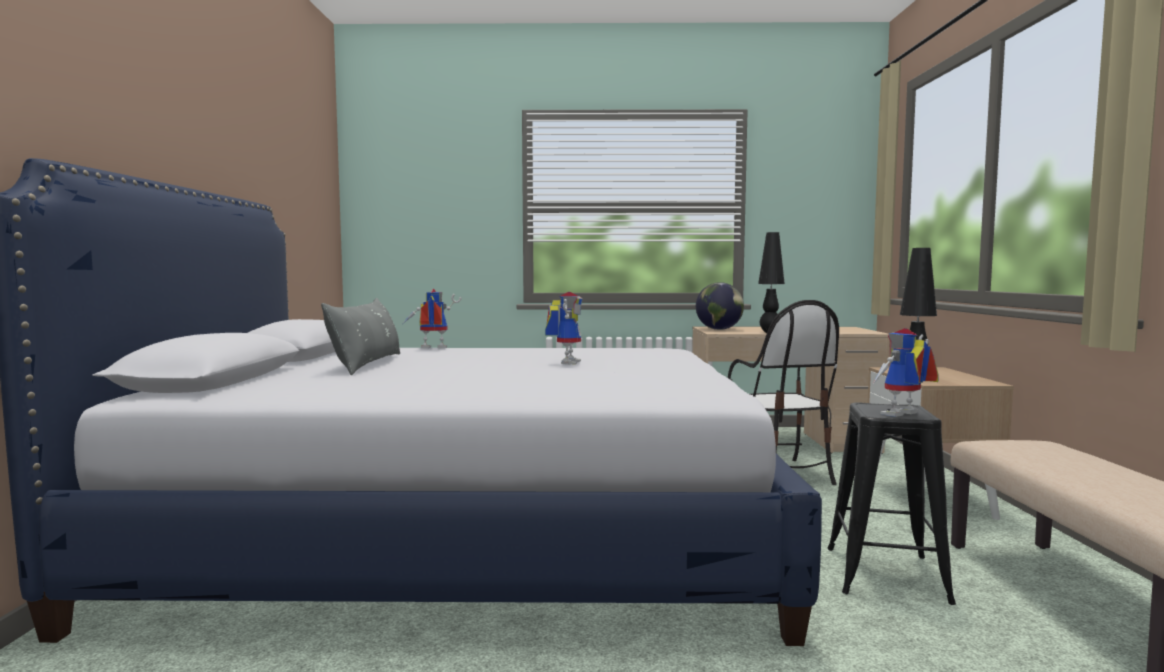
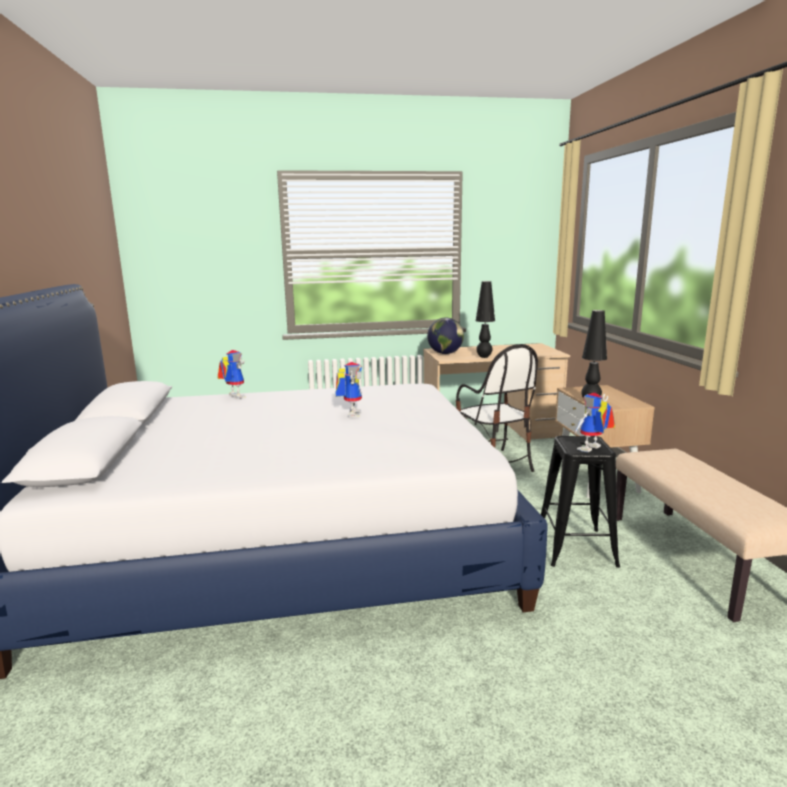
camera: 10 degrees left, 10 degrees up
grey pillow [321,298,400,375] -> none
toy robot [402,288,461,348] -> toy robot turned 60 degrees clockwise [217,350,246,399]

